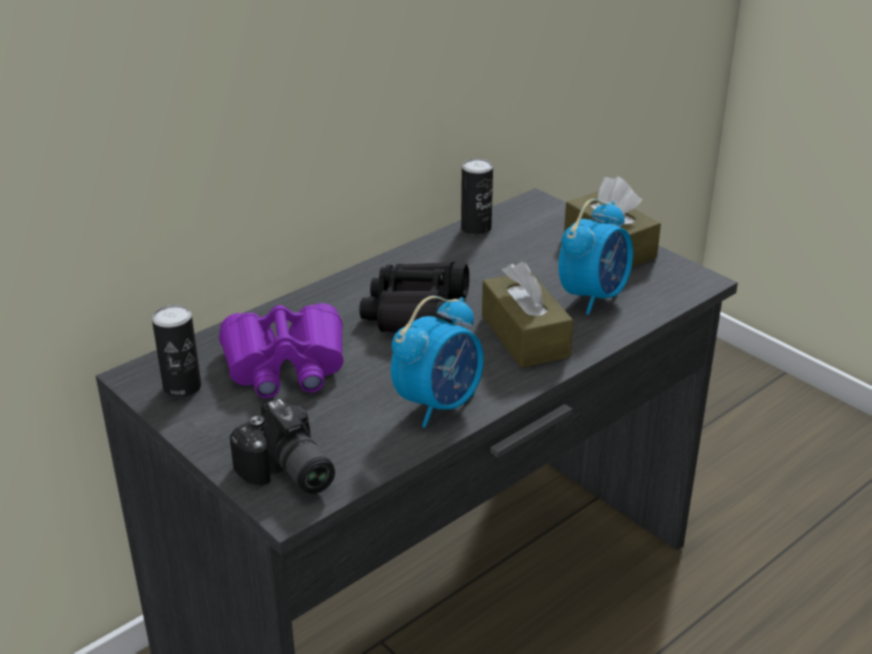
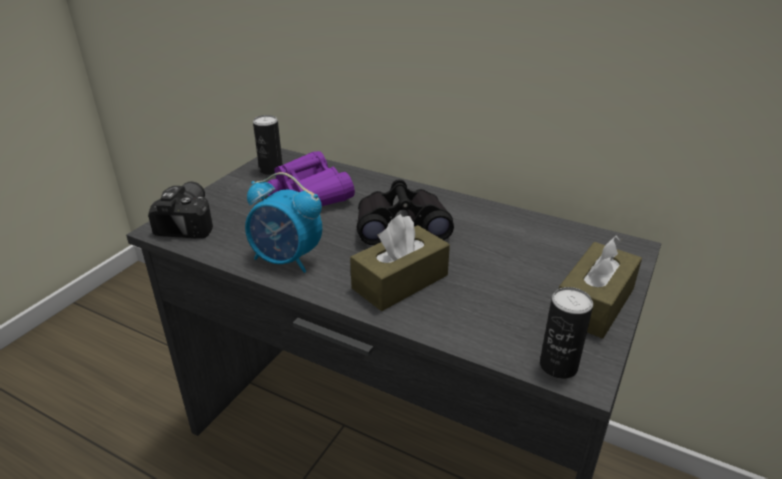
camera: 70 degrees right, 0 degrees up
camera [229,398,335,494] -> camera turned 150 degrees clockwise [148,181,213,238]
can [461,158,493,235] -> can moved to [540,287,593,379]
alarm clock [558,199,633,315] -> none

